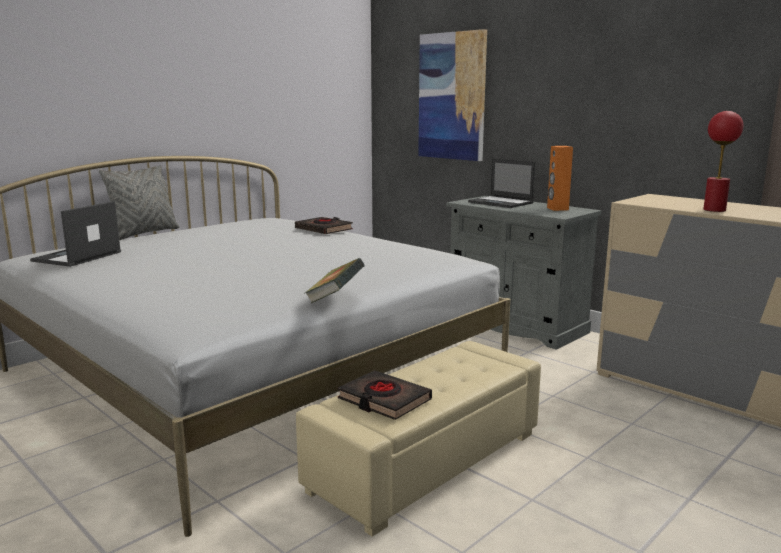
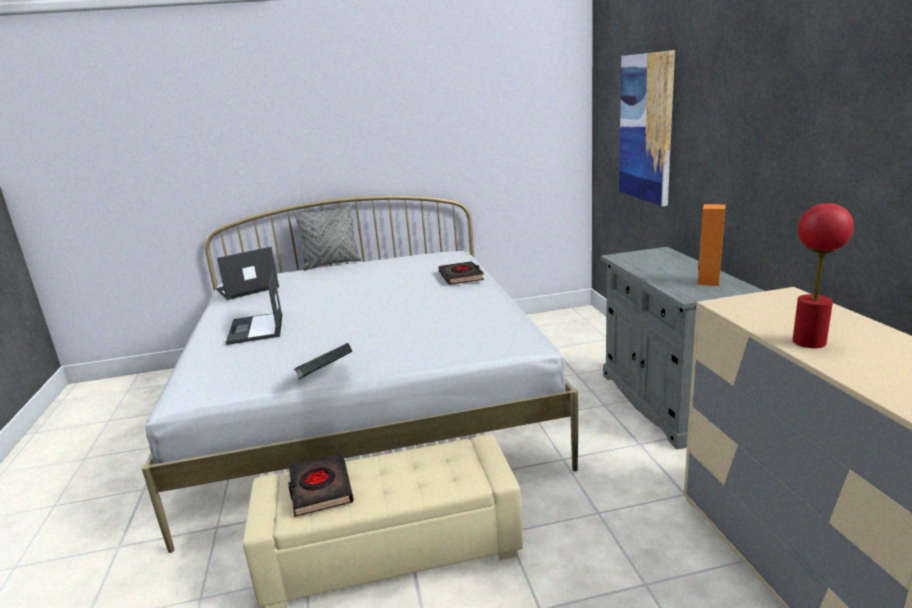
camera: 35 degrees right, 5 degrees up
laptop [468,158,535,208] -> laptop moved to [226,269,282,345]

